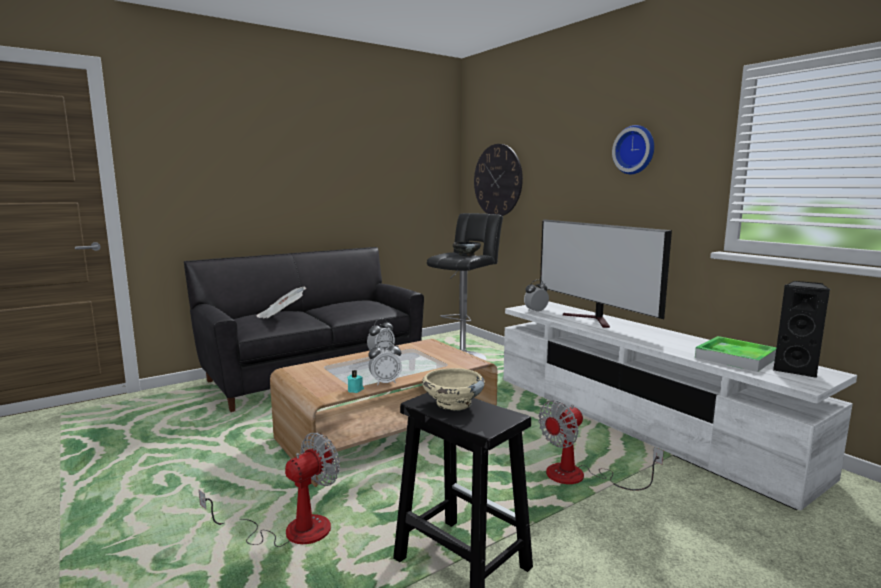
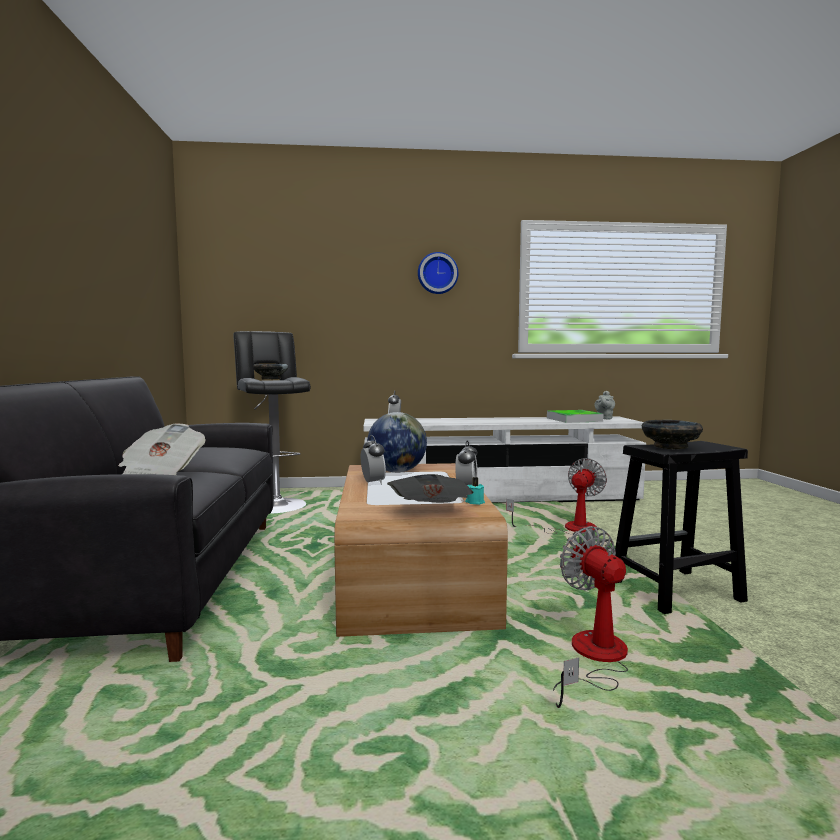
camera: 60 degrees left, 5 degrees down
beige bowl [422,368,485,411] -> black bowl [642,420,703,450]
wall clock [474,144,523,216] -> none
fan [538,400,664,491] -> fan turned 135 degrees counterclockwise [506,458,607,534]
television [540,219,672,328] -> none
black speaker [773,281,830,378] -> grey teapot [594,391,615,419]
none -> globe [367,412,427,473]
none -> newspaper [387,474,473,503]

